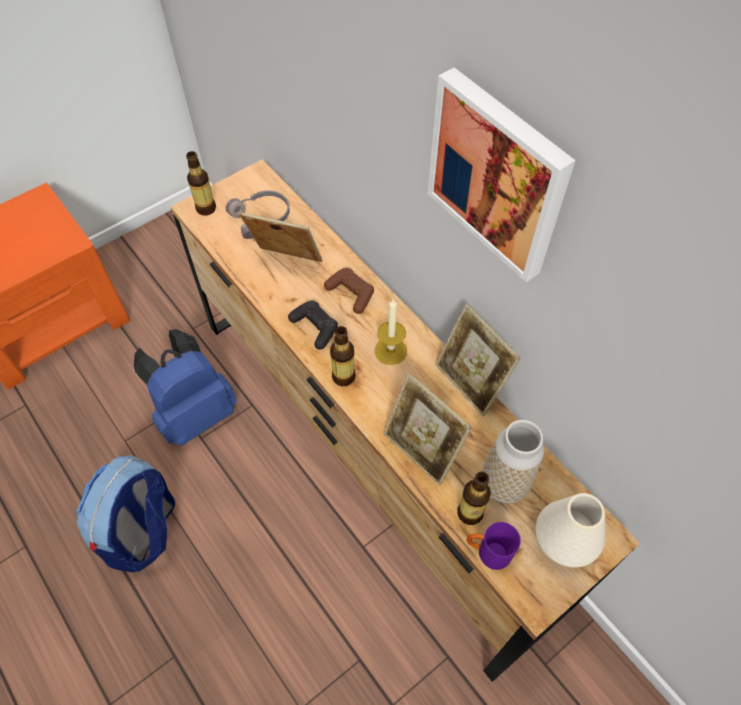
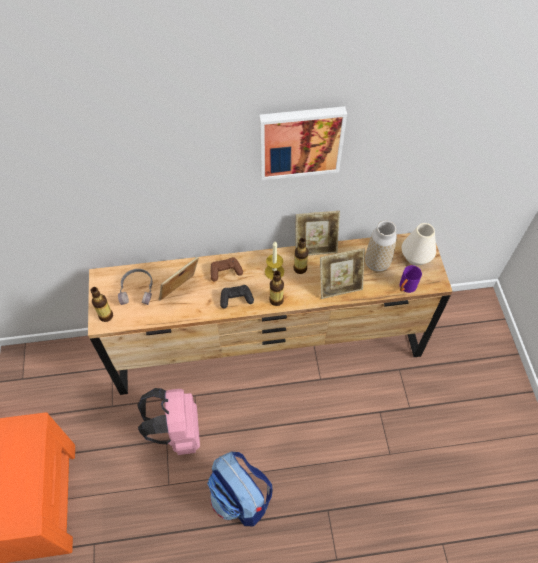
camera: 60 degrees left, 0 degrees up
blue backpack [134,329,237,446] -> pink backpack [137,388,200,455]
bottle [457,472,491,525] -> bottle moved to [293,238,308,274]

